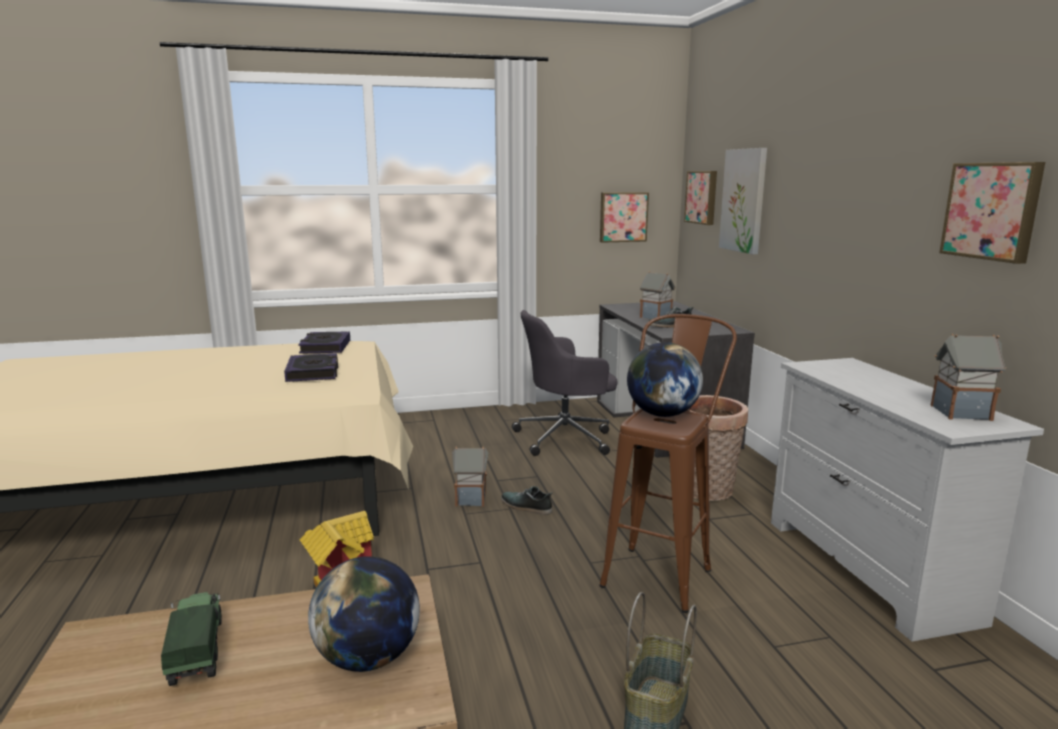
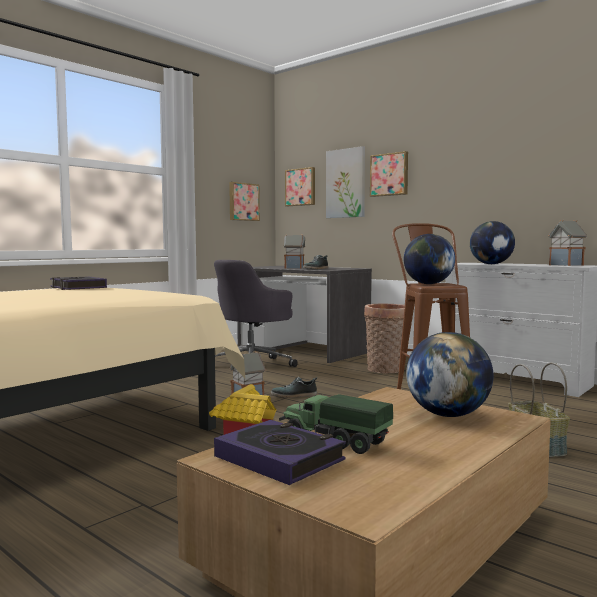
camera: 35 degrees left, 10 degrees down
book [284,353,338,382] -> book moved to [214,420,346,485]
picture [939,162,1045,264] -> picture moved to [370,151,408,197]
none -> globe [470,221,515,264]

